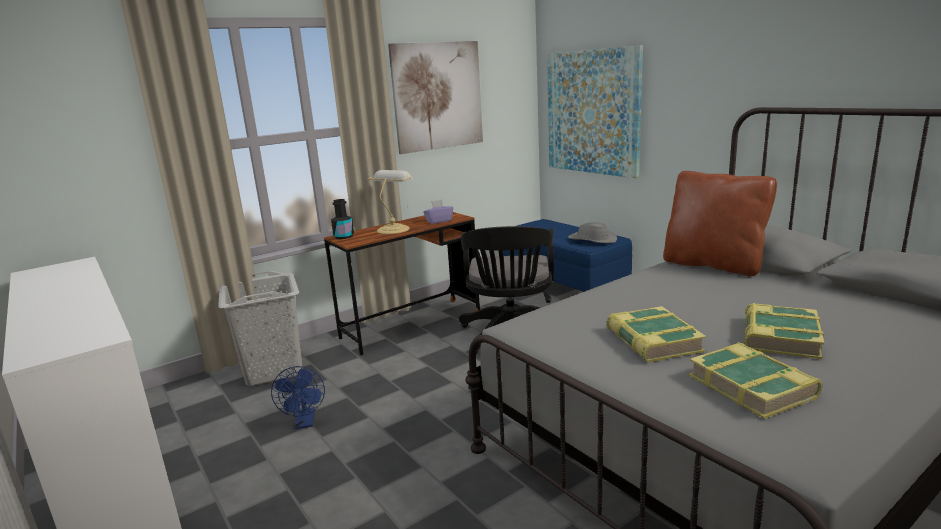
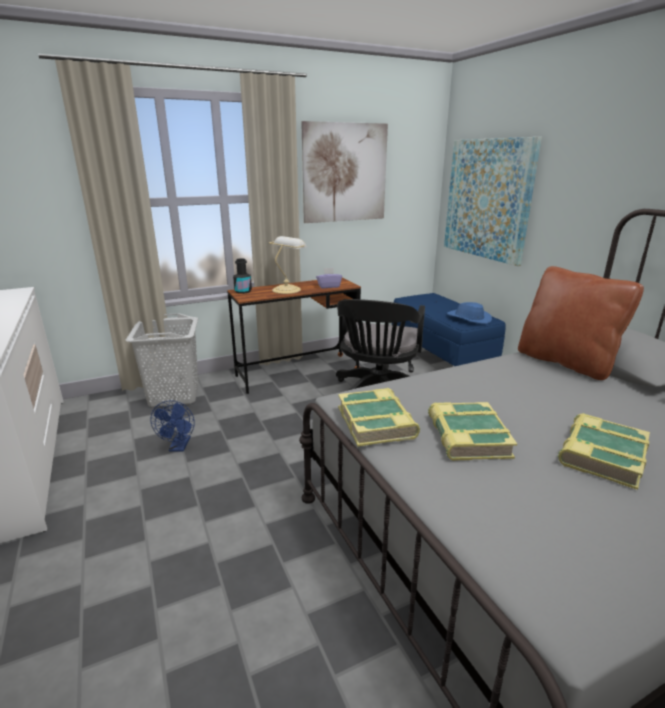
camera: 10 degrees right, 5 degrees up
grey hat [568,222,617,243] -> blue hat [447,302,492,324]
book [689,342,822,419] -> book moved to [338,388,420,446]

